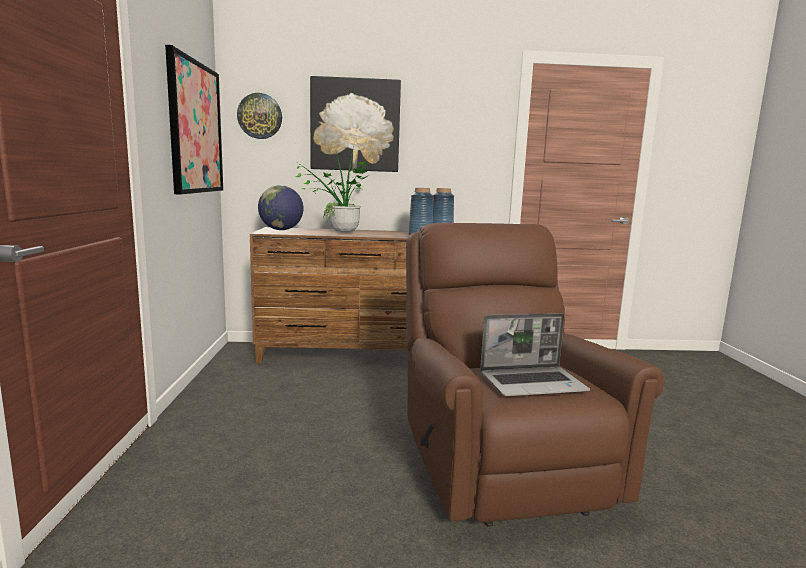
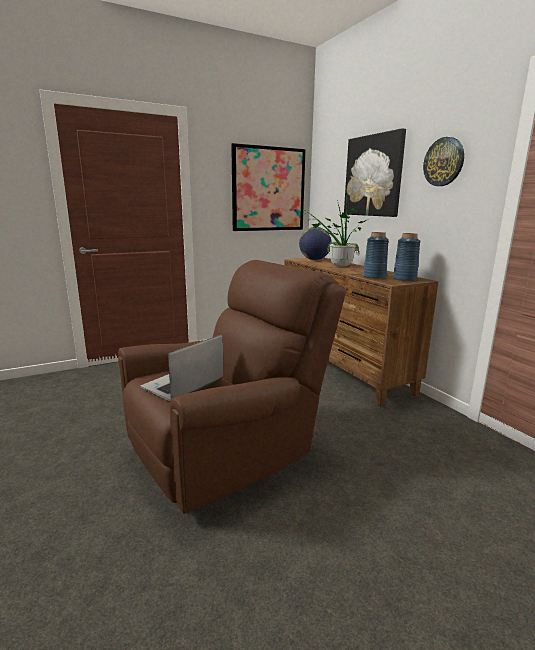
camera: 65 degrees right, 5 degrees up
wall clock [237,93,282,139] -> wall clock moved to [423,137,464,186]
laptop [480,313,590,396] -> laptop turned 75 degrees clockwise [141,335,224,401]

